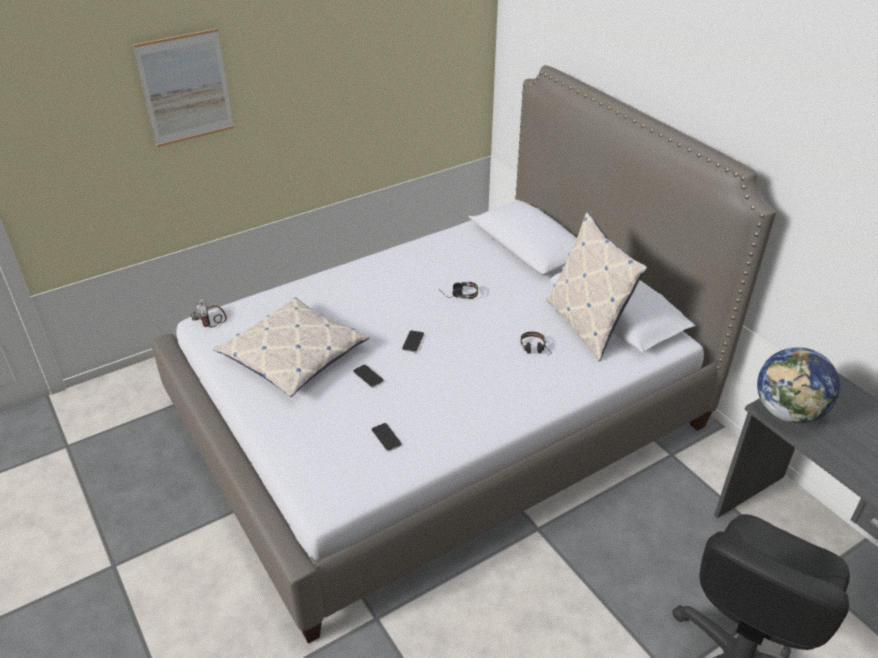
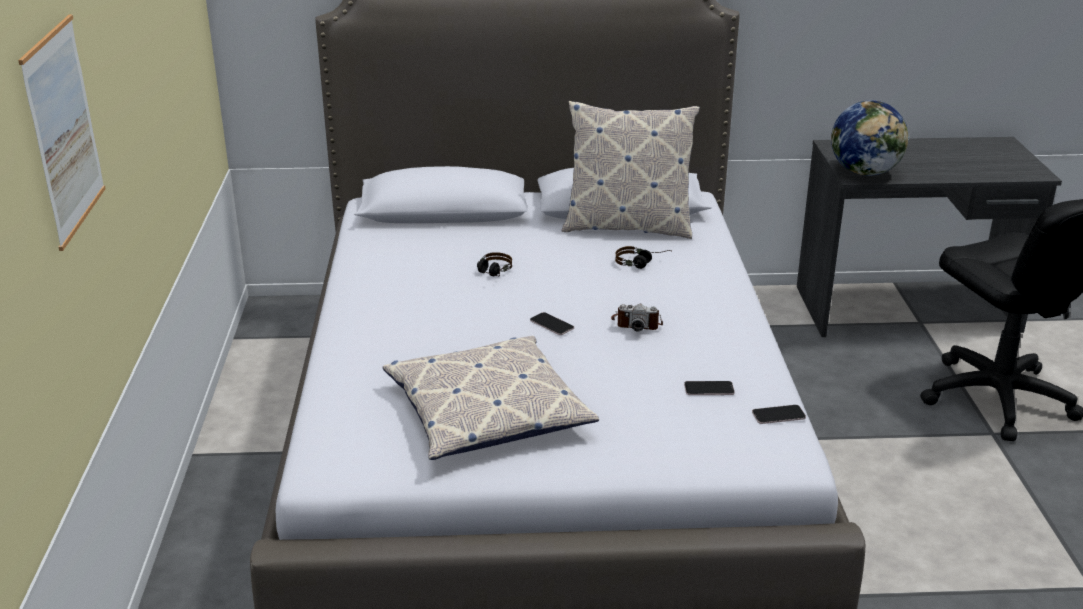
camera: 60 degrees left, 10 degrees down
camera [190,300,227,327] -> camera moved to [611,304,663,331]
phone [353,364,384,388] -> phone moved to [752,405,806,424]

